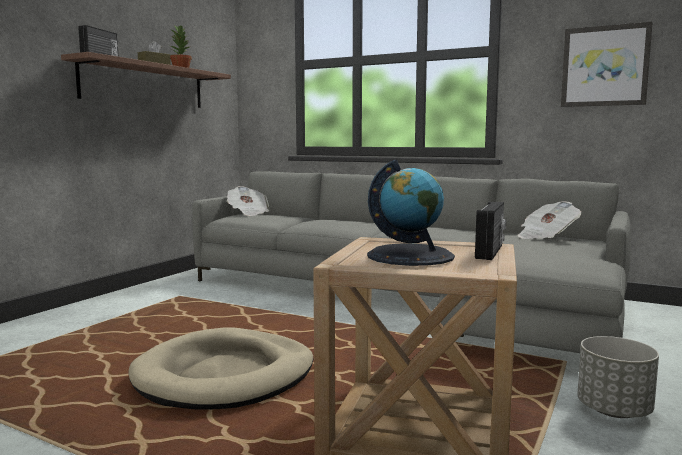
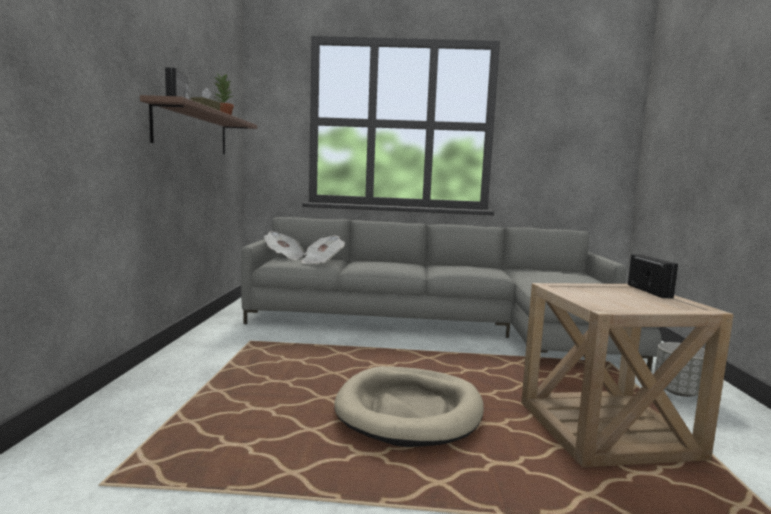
camera: 25 degrees left, 0 degrees up
globe [367,160,455,266] -> none
newspaper [518,201,581,239] -> newspaper moved to [301,236,345,264]
picture [561,22,653,107] -> none

